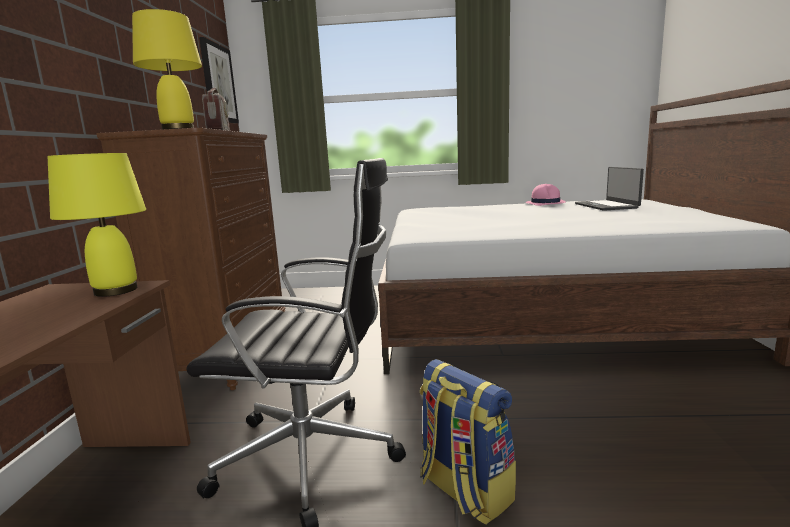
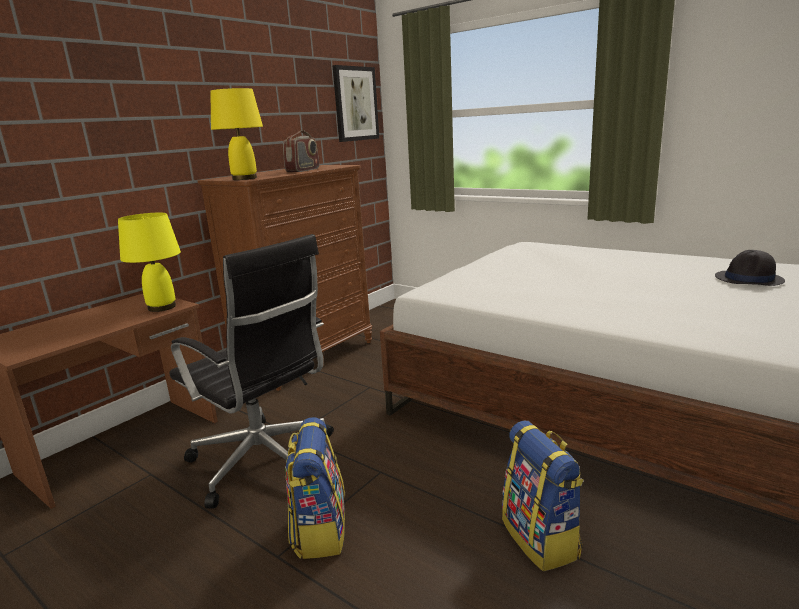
camera: 35 degrees right, 5 degrees up
pink hat [526,184,566,206] -> none
laptop [575,167,644,211] -> black hat [715,250,785,286]
none -> backpack [502,421,584,572]

